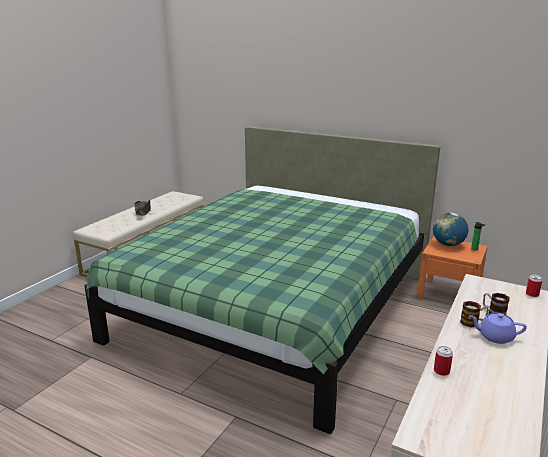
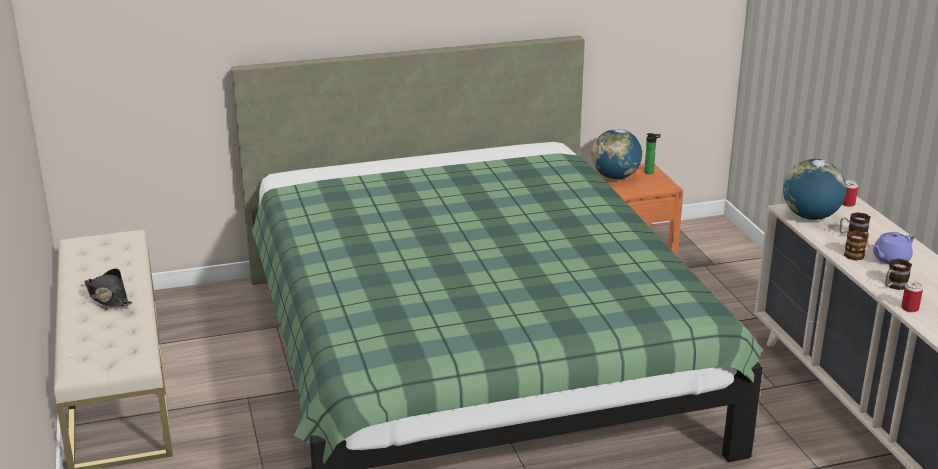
camera: 45 degrees left, 5 degrees up
none -> globe [783,159,846,220]
none -> mug [885,259,912,290]

